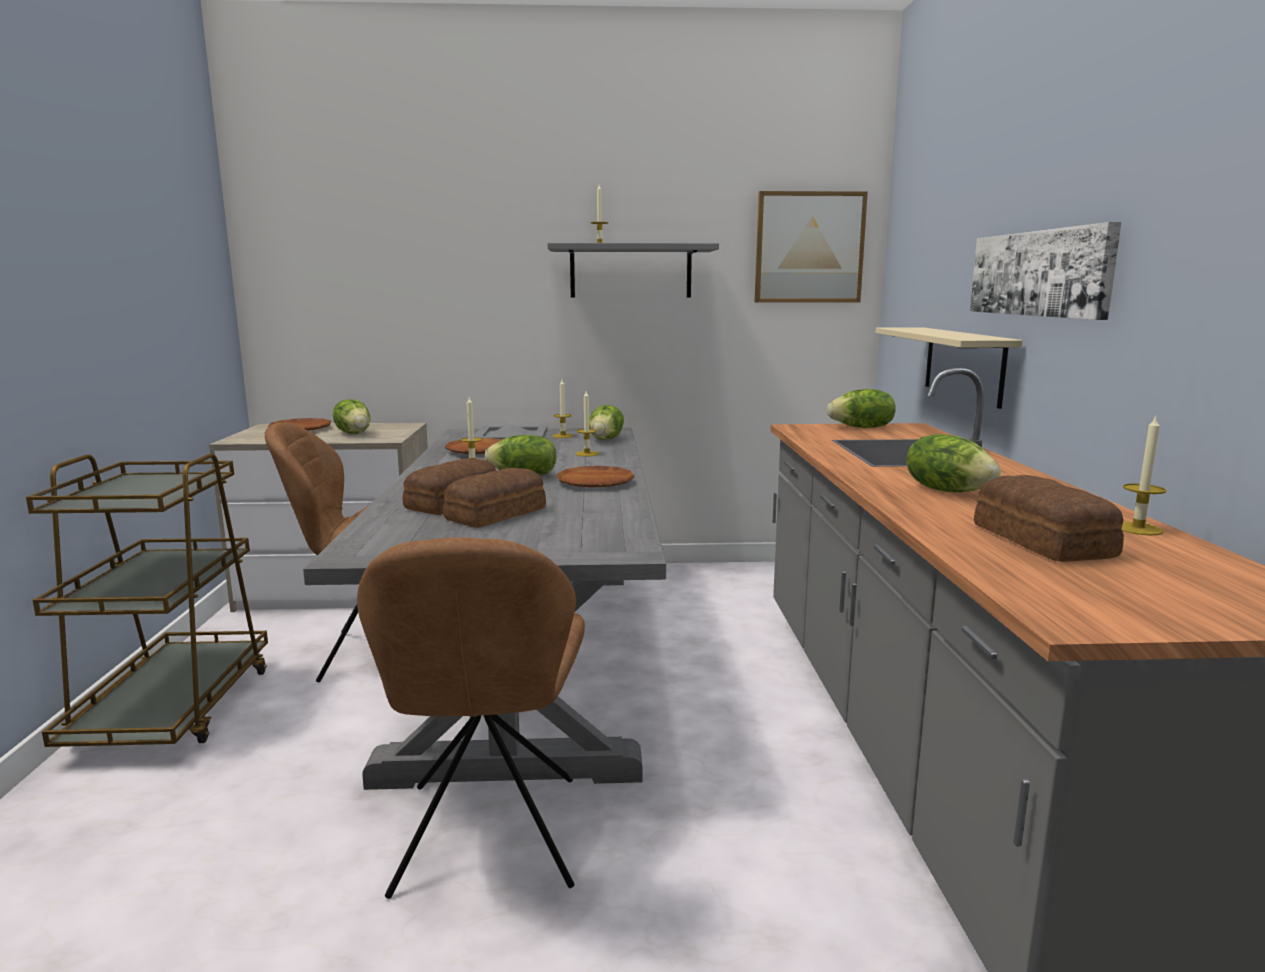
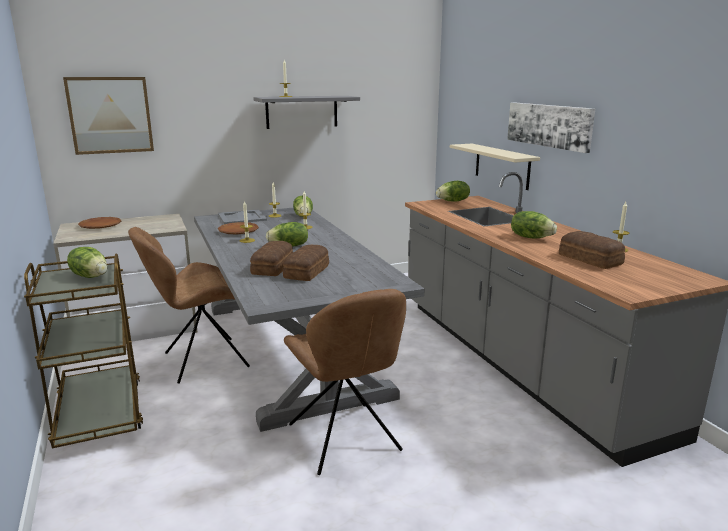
camera: 20 degrees left, 5 degrees up
lettuce [333,399,370,434] -> lettuce moved to [67,247,107,278]
brown plate [557,466,635,488] -> none
picture [754,191,868,303] -> picture moved to [63,77,154,155]

